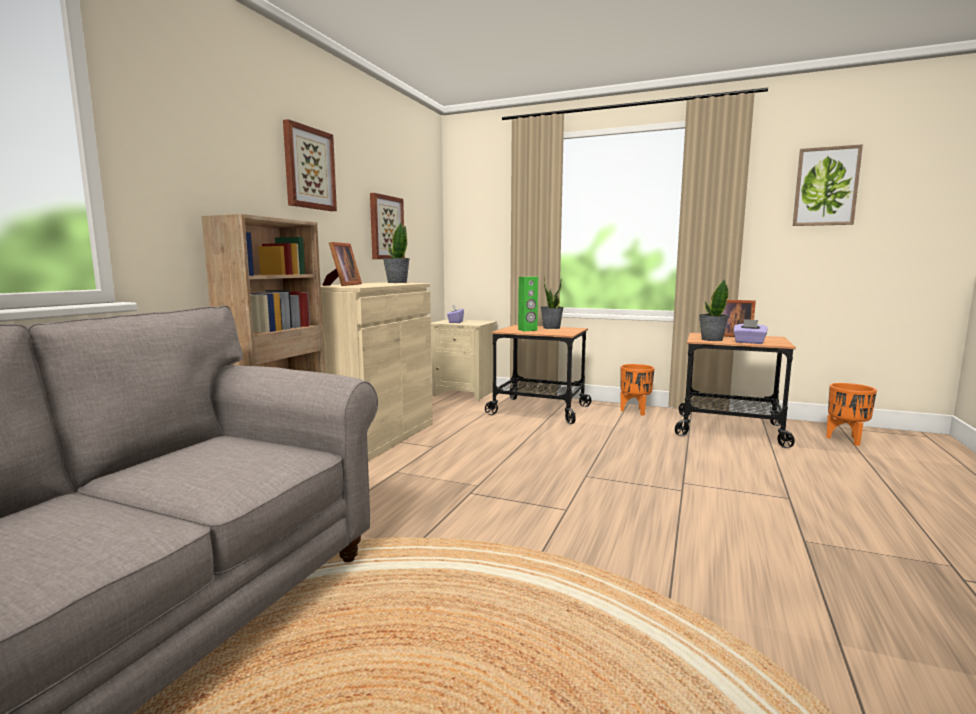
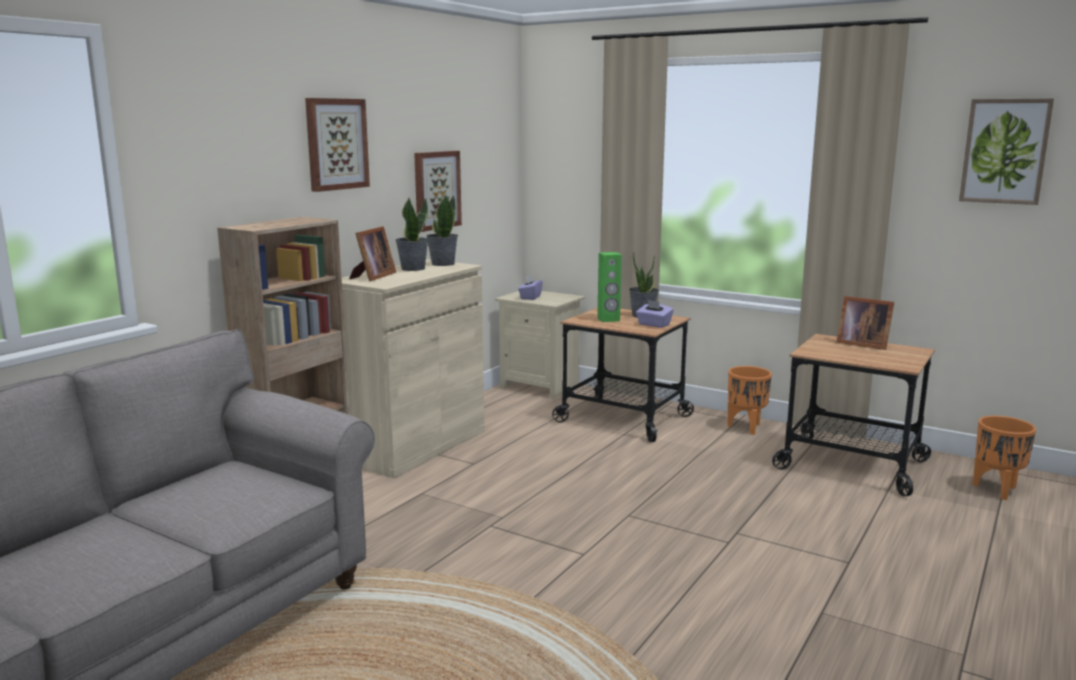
camera: 10 degrees right, 5 degrees up
potted plant [699,280,729,341] -> potted plant moved to [396,198,429,271]
purple tissue box [733,319,768,344] -> purple tissue box moved to [636,300,674,328]

